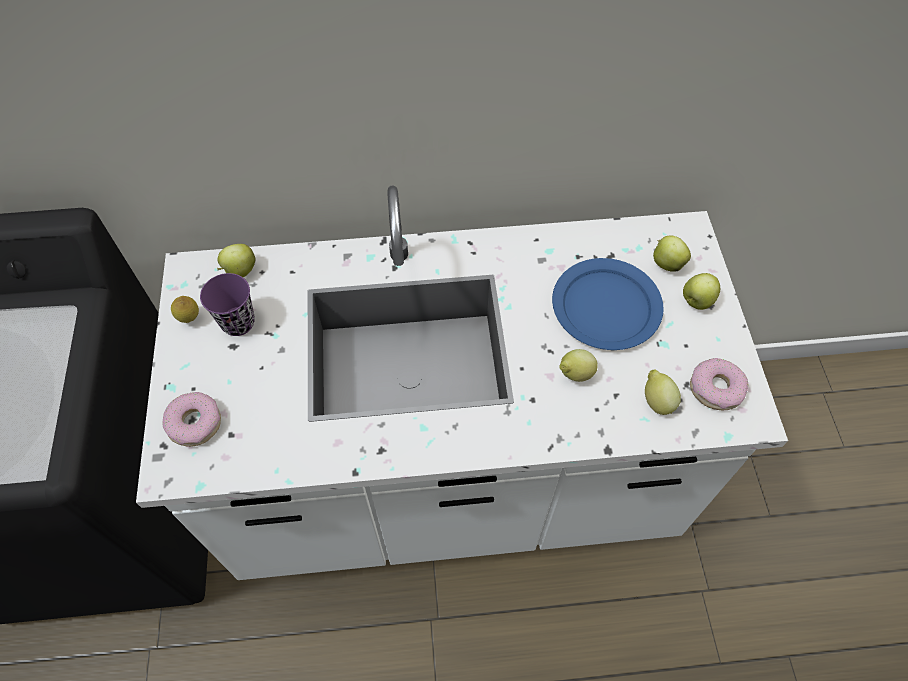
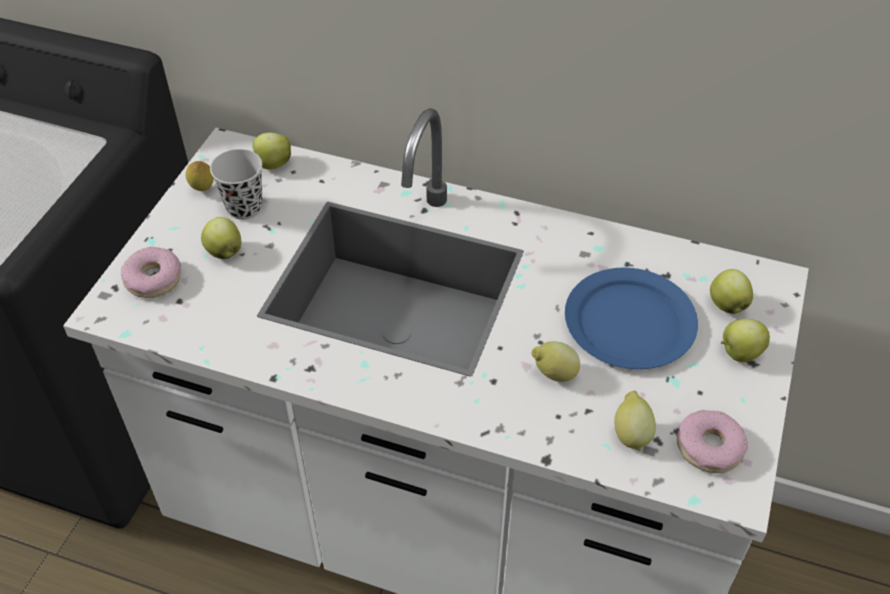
camera: 25 degrees right, 10 degrees down
purple cup [200,273,255,336] -> black cup [210,149,263,220]
none -> apple [201,217,241,259]

